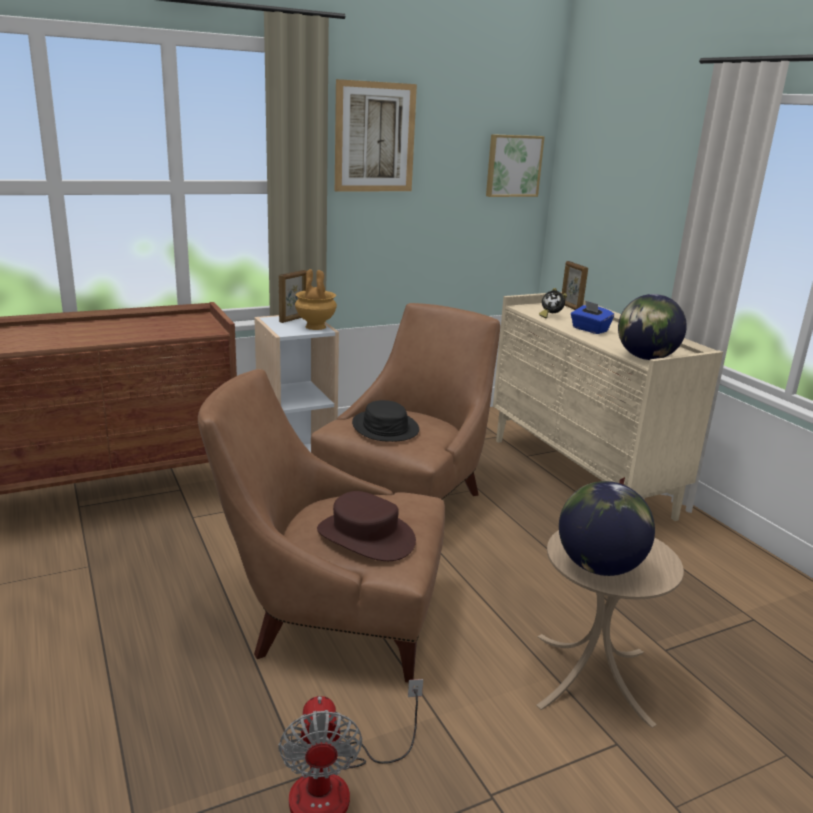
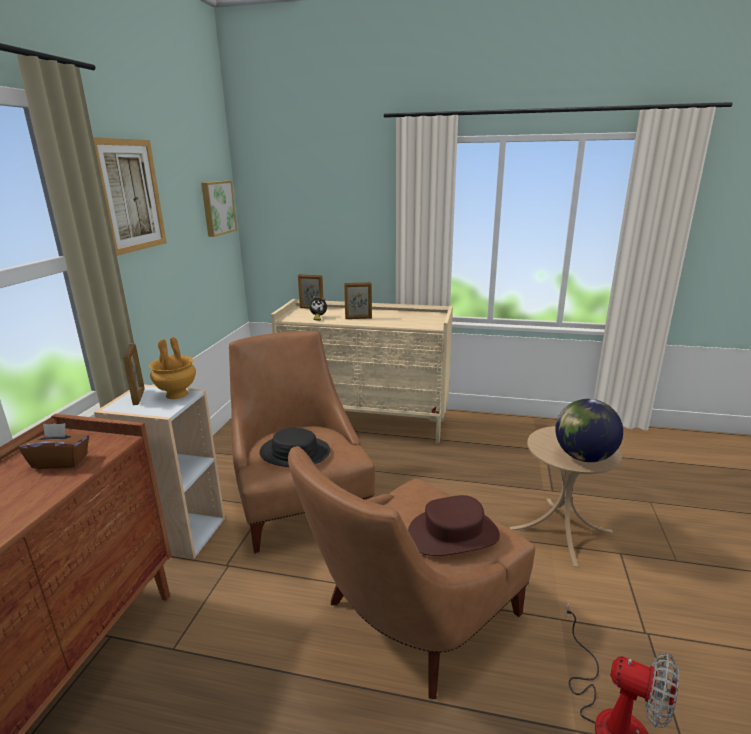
camera: 50 degrees left, 0 degrees up
blue tissue box [571,300,614,334] -> picture frame [344,282,372,319]
globe [618,294,687,360] -> none
none -> brown tissue box [19,423,89,469]

